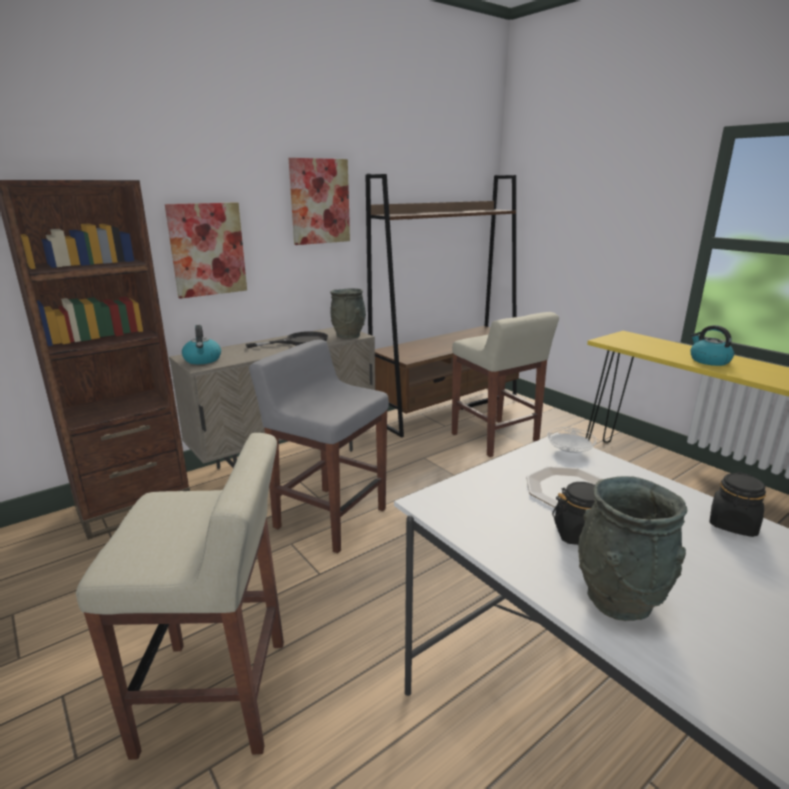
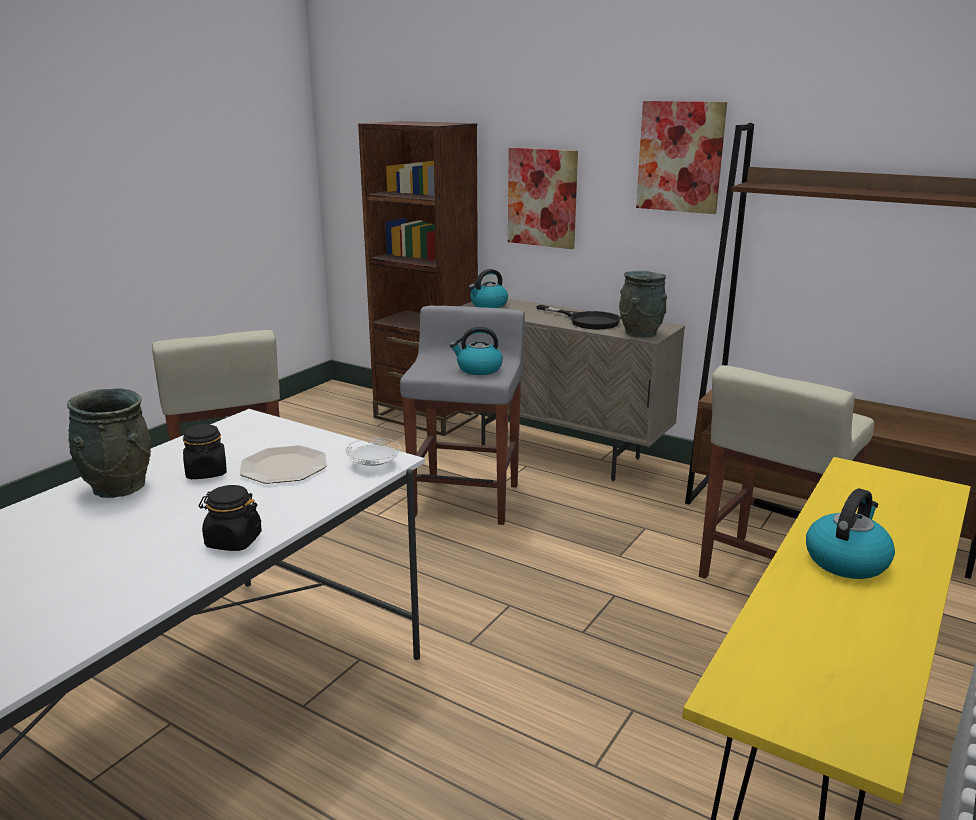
camera: 70 degrees right, 0 degrees up
none -> kettle [450,327,503,375]

